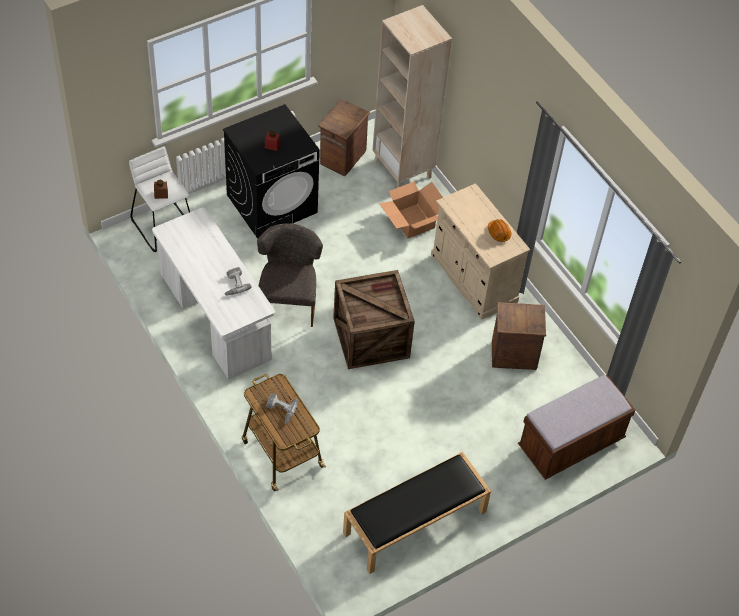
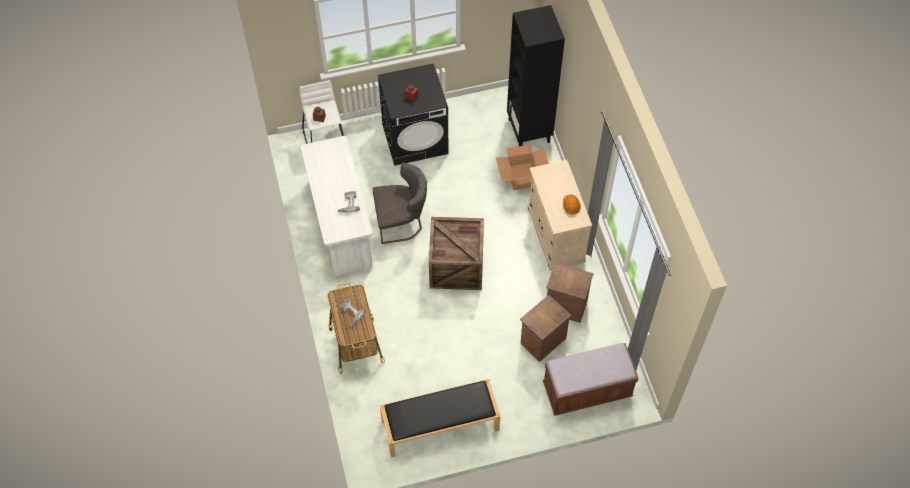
camera: 20 degrees right, 5 degrees up
grey chair [257,223,323,327] -> grey chair turned 60 degrees clockwise [373,163,427,244]
crate [318,99,370,176] -> crate moved to [520,295,571,362]
beige bookcase [372,5,452,188] -> black bookcase [507,5,565,146]

